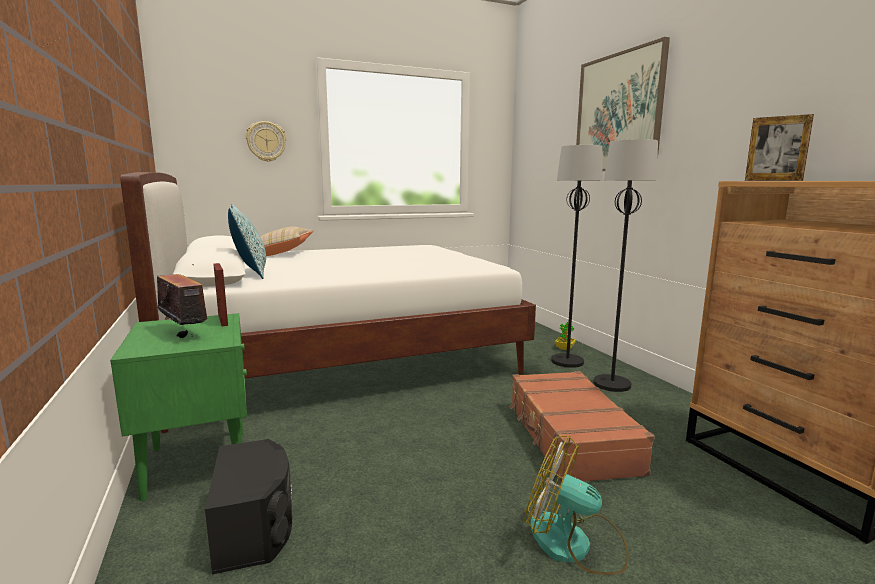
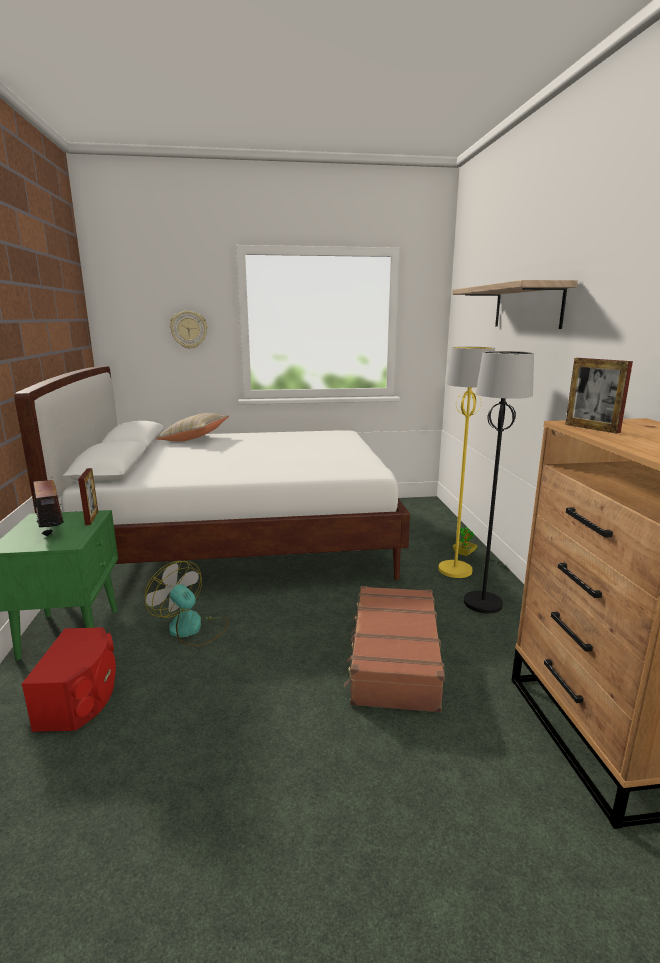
camera: 15 degrees right, 5 degrees up
black speaker [205,439,292,574] -> red speaker [22,627,116,732]
pillow [228,204,266,279] -> none
fan [524,436,629,575] -> fan moved to [145,561,229,646]
black floor lamp [551,145,603,368] -> yellow floor lamp [438,347,495,578]
picture [576,37,670,171] -> shelf [452,280,578,329]

